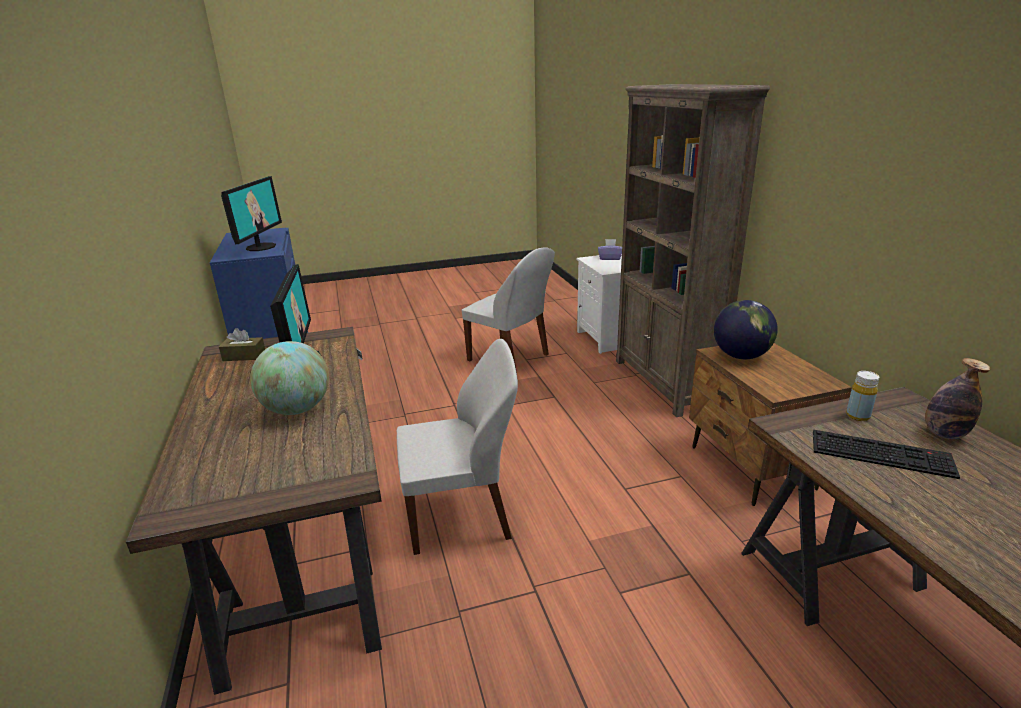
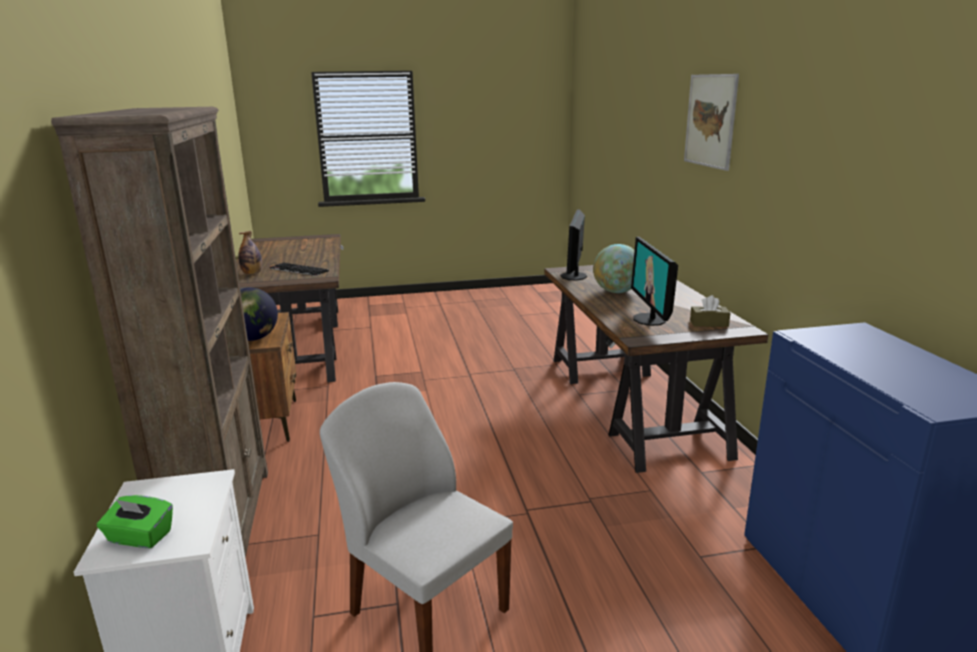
camera: 175 degrees left, 5 degrees down
monitor [221,176,282,251] -> monitor moved to [561,209,587,281]
white chair [397,339,518,555] -> none
purple tissue box [598,239,622,260] -> green tissue box [97,495,173,548]
yellow bottle [846,371,879,421] -> none
none -> picture [684,74,739,171]

